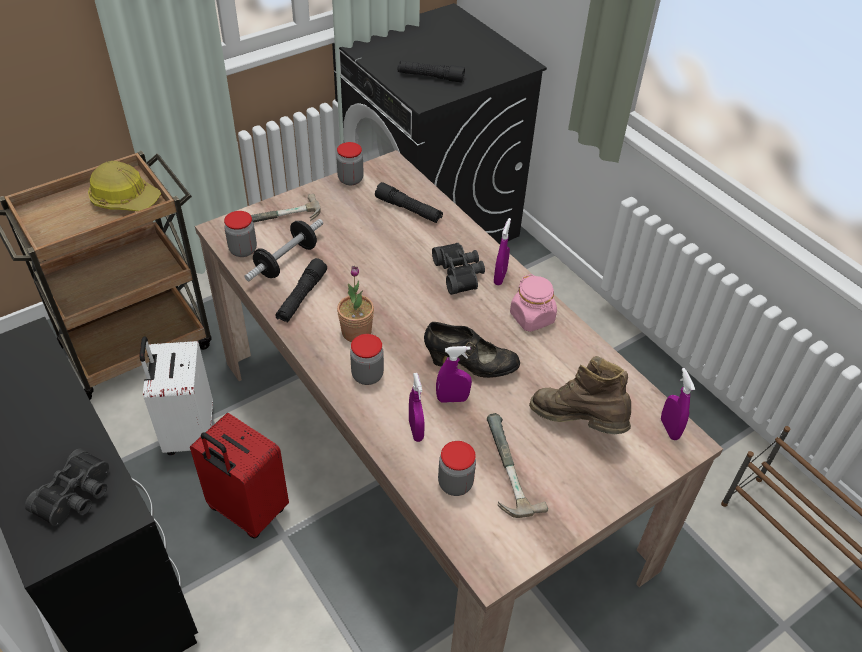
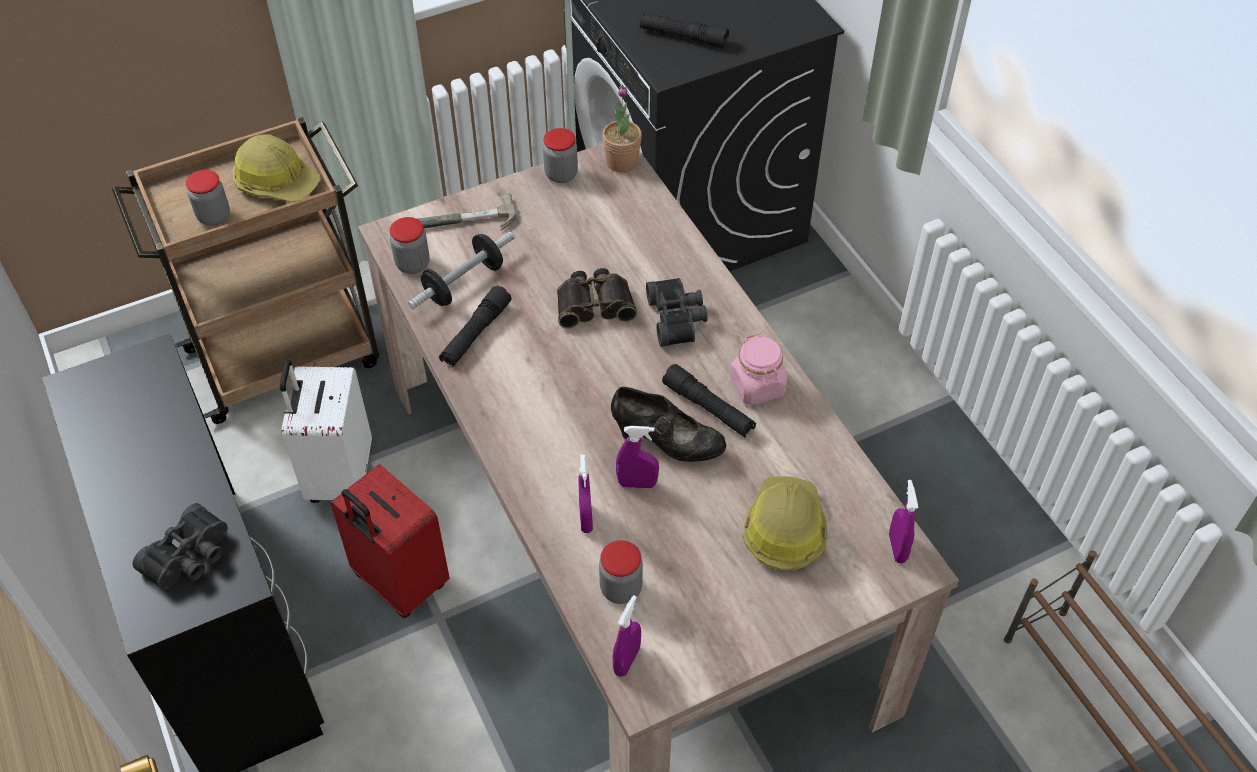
camera: 10 degrees right, 5 degrees up
potted plant [337,266,374,342] -> potted plant moved to [602,85,642,173]
jar [350,334,384,385] -> jar moved to [186,170,230,226]
black flashlight [375,182,443,223] -> black flashlight moved to [662,364,756,438]
hammer [487,413,548,518] -> none
purple spray bottle [494,218,511,285] -> purple spray bottle moved to [613,595,641,677]
brown boot [529,356,631,434] -> hard hat [742,476,827,571]
none -> binoculars [557,268,637,329]

